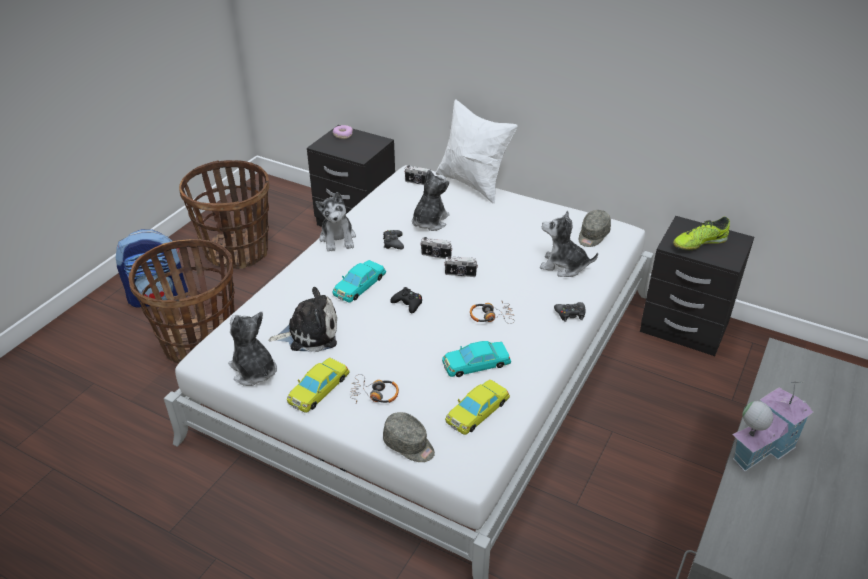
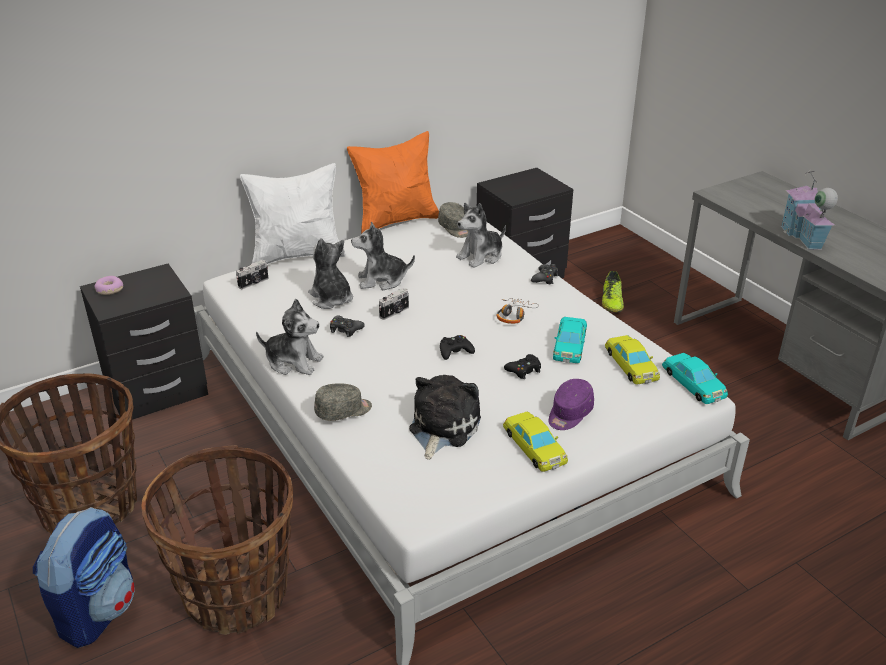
camera: 60 degrees left, 5 degrees down
plush toy [228,312,277,386] -> plush toy moved to [351,222,415,290]
turquoise toy car [333,260,386,303] -> turquoise toy car moved to [662,353,728,404]
headphones [350,374,399,403] -> purple cap [549,379,594,430]
grey cap [383,412,435,462] -> grey cap moved to [314,383,372,421]
camera [444,256,478,277] -> none
shoe [673,216,730,250] -> shoe moved to [602,271,624,312]
none -> orange pillow [347,131,439,234]
none -> black game controller [504,354,541,379]

